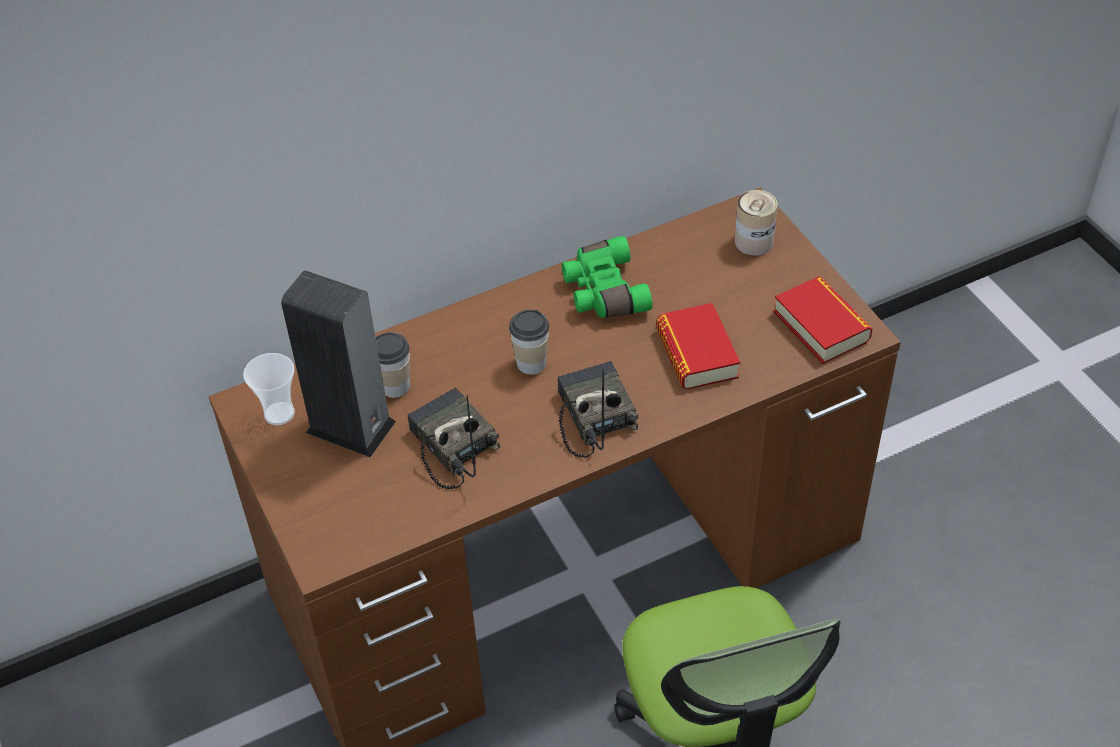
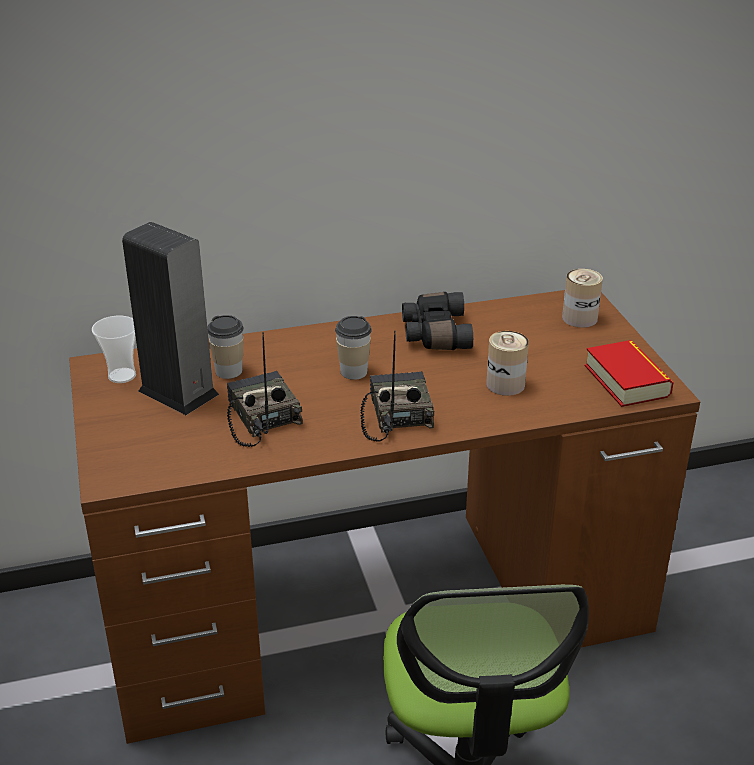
camera: 10 degrees right, 15 degrees down
green binoculars [562,236,653,318] -> black binoculars [402,292,473,350]
book [656,303,740,390] -> can [486,331,529,396]

